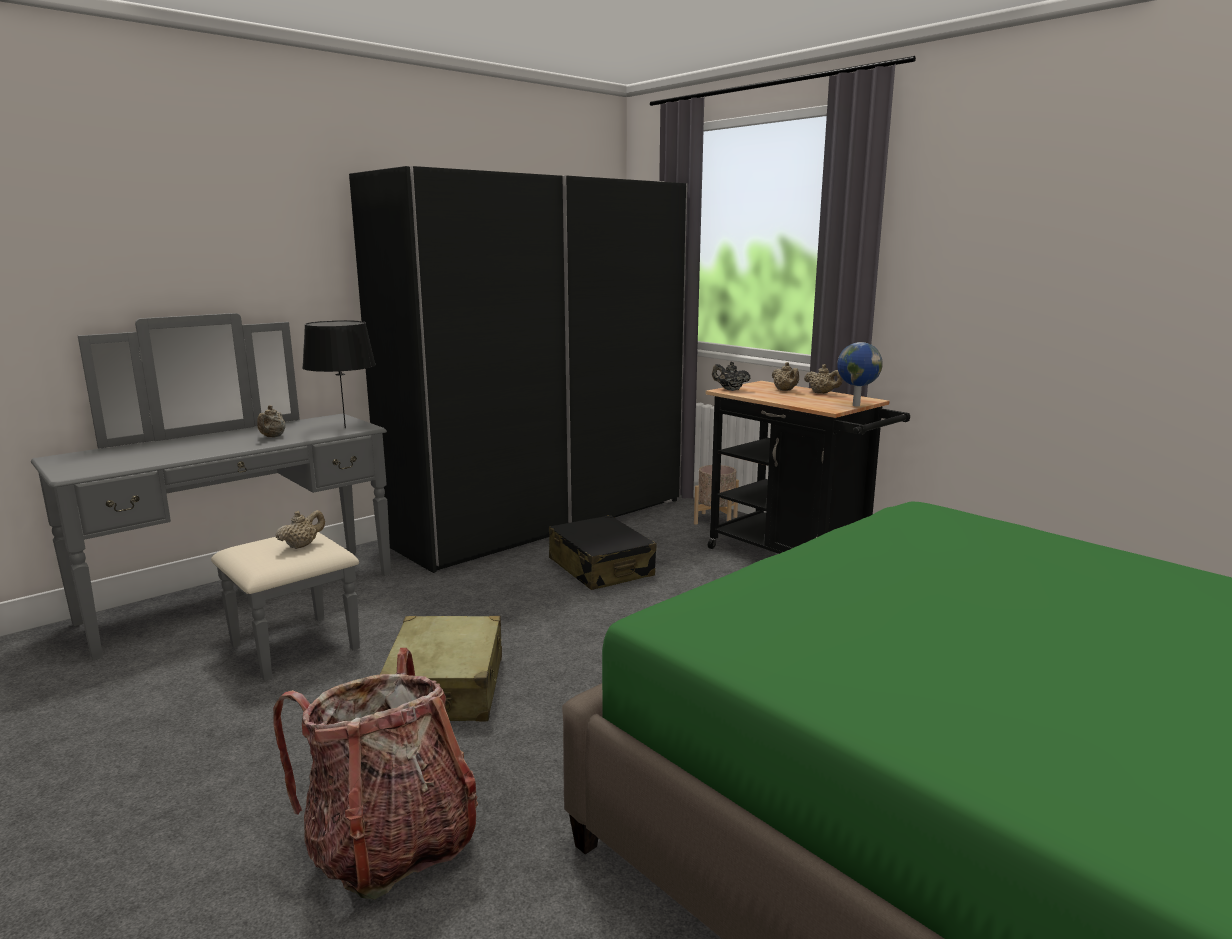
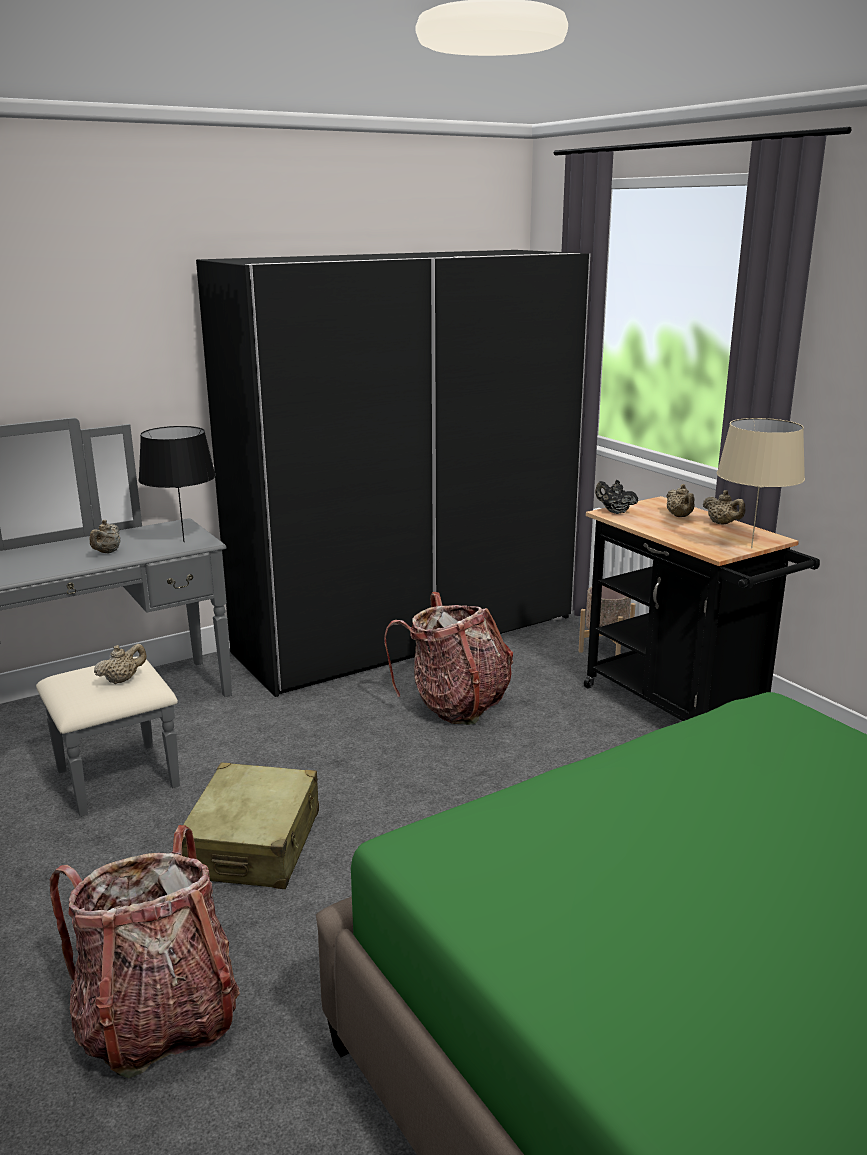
camera: 10 degrees right, 5 degrees up
black suitcase [549,515,656,590] -> backpack [384,592,513,725]
globe [837,342,883,406] -> beige table lamp [717,418,805,548]

